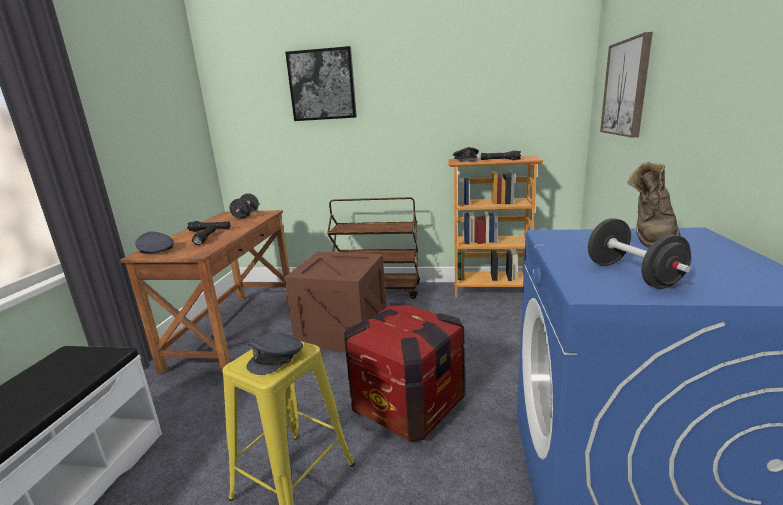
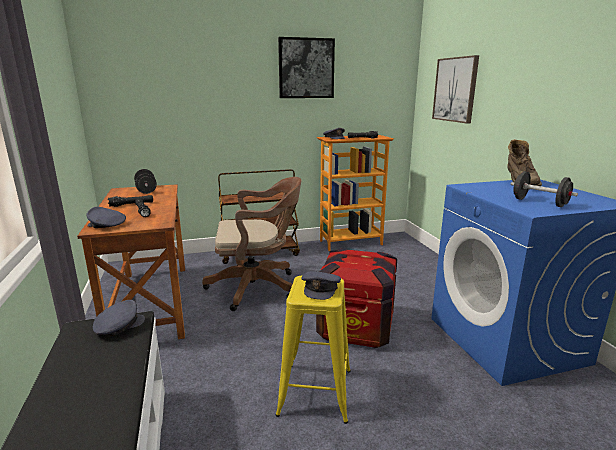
camera: 25 degrees left, 0 degrees up
crate [284,251,386,352] -> brown office chair [202,177,302,311]
picture [285,46,357,121] -> picture moved to [278,37,335,98]
none -> grey cap [93,300,145,336]

